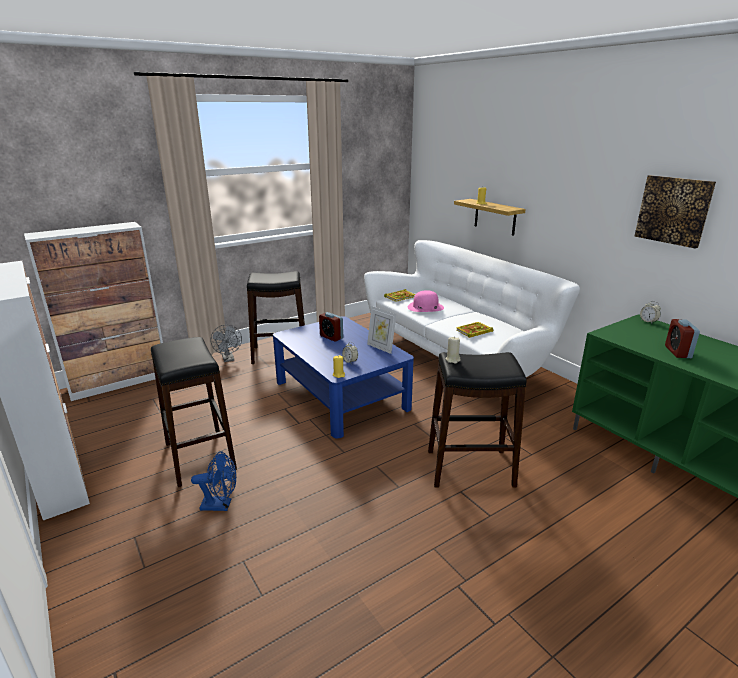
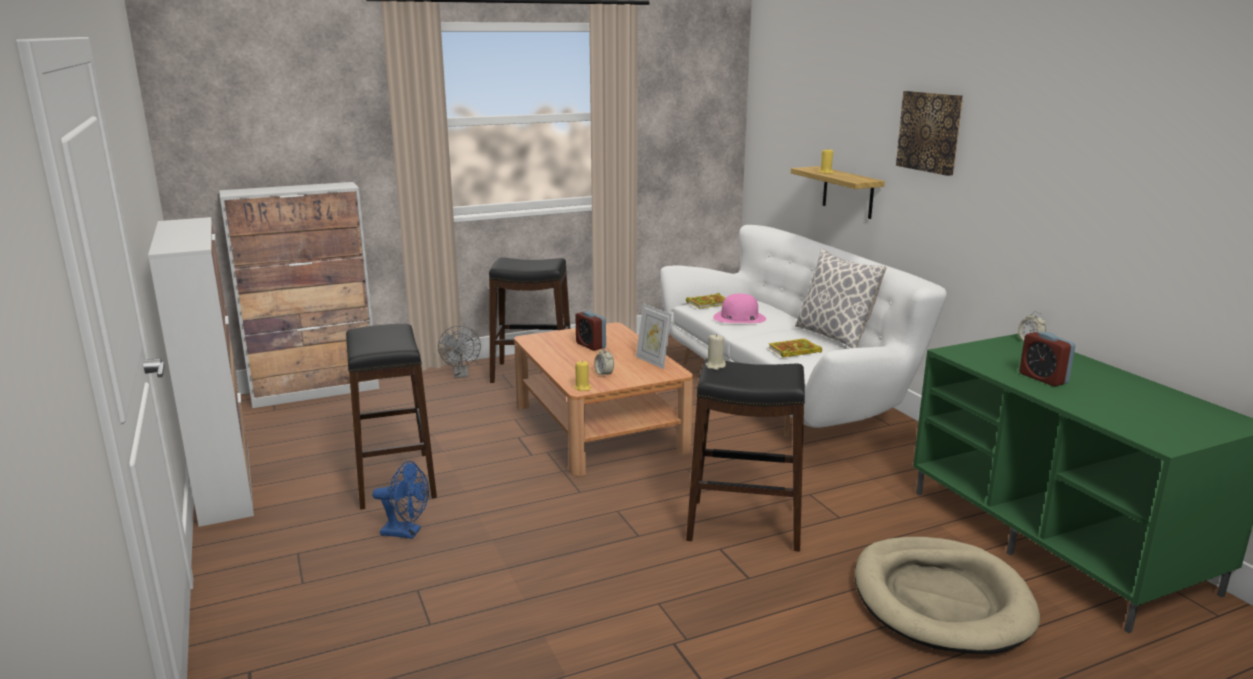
camera: 10 degrees right, 5 degrees down
blue coffee table [273,316,414,439] -> brown coffee table [514,322,693,476]
picture [635,175,716,248] -> picture moved to [896,91,963,176]
alarm clock [665,319,700,358] -> alarm clock turned 45 degrees counterclockwise [1019,331,1075,386]
none -> pillow [795,249,887,348]
none -> beige dog bed [855,537,1040,654]

